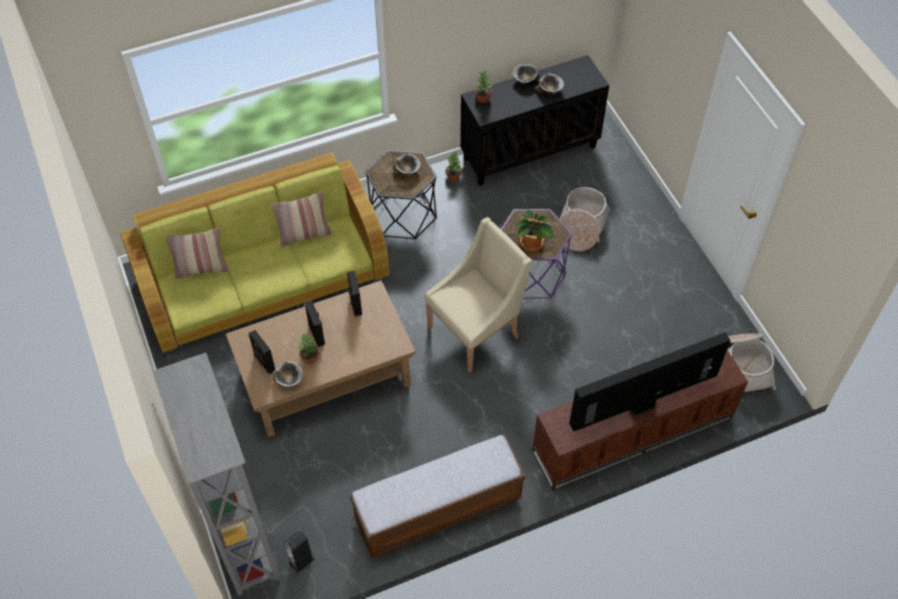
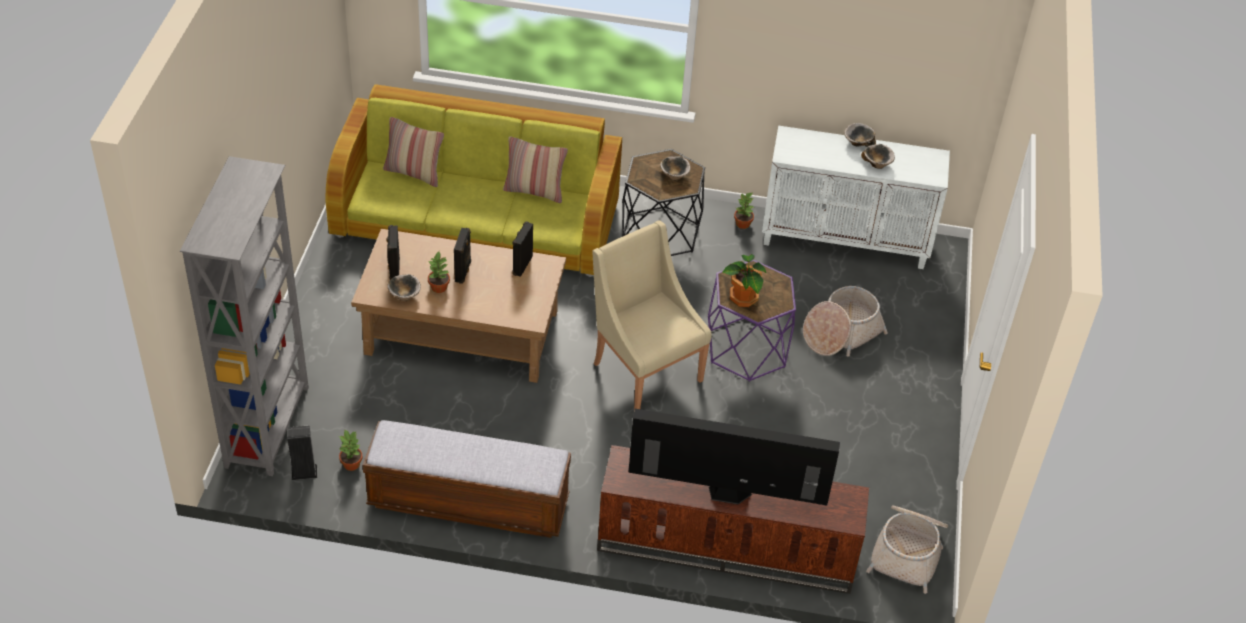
camera: 30 degrees right, 10 degrees down
beige armchair [425,217,532,373] -> beige armchair turned 120 degrees counterclockwise [593,220,712,411]
black cabinet [460,55,609,186] -> white cabinet [762,125,950,269]
potted plant [475,70,492,103] -> potted plant moved to [338,430,363,471]

